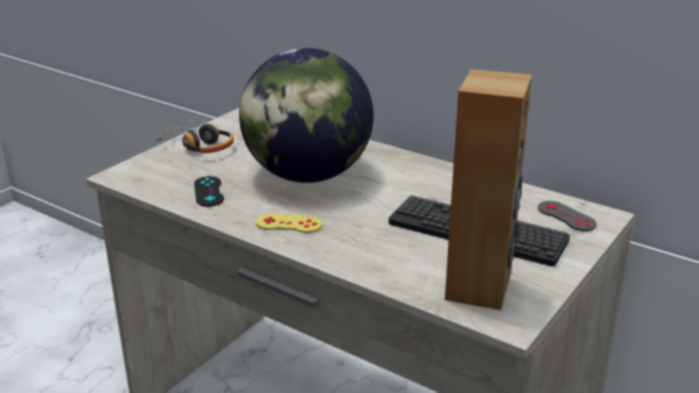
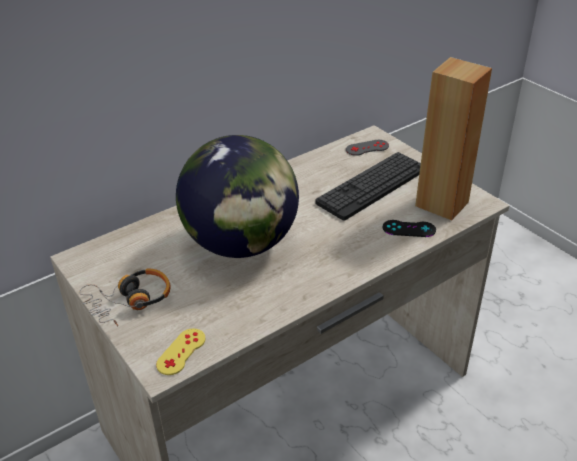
camera: 70 degrees left, 10 degrees up
black game controller [194,176,224,207] -> black game controller moved to [383,220,436,237]
yellow game controller [256,214,322,233] -> yellow game controller moved to [156,329,206,375]

